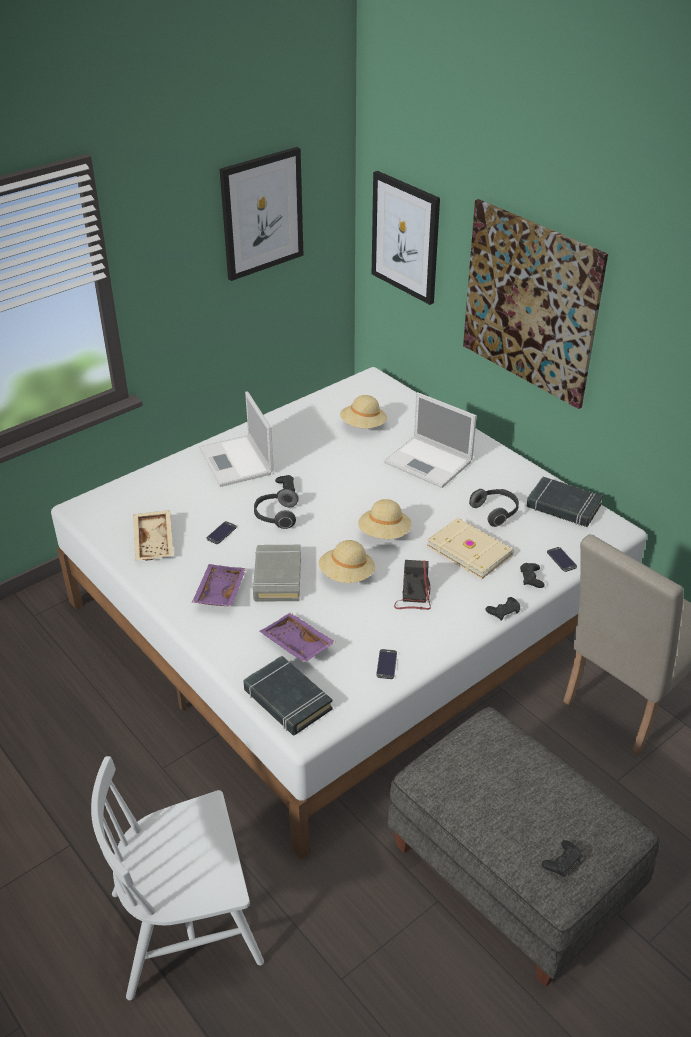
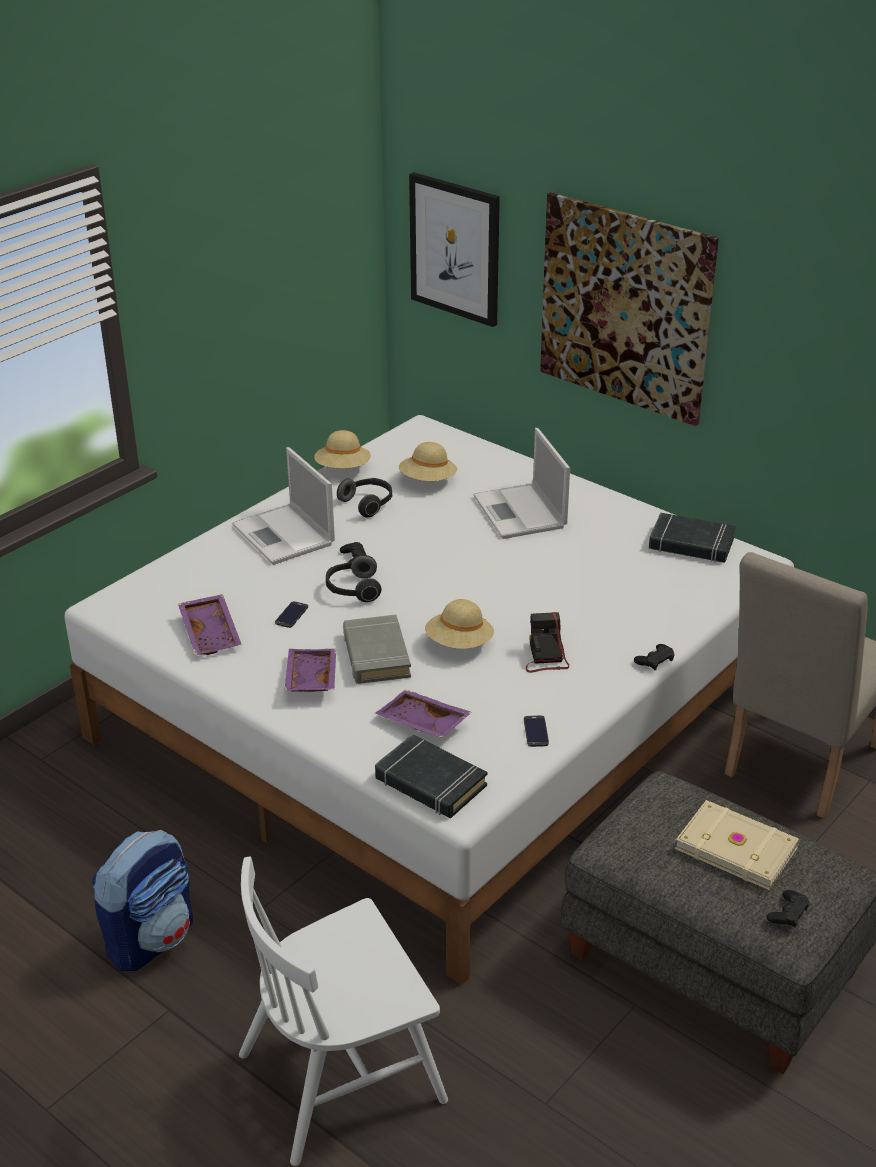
camera: 10 degrees left, 5 degrees down
beige tray [133,510,173,561] -> purple tray [178,594,242,655]
picture [220,147,304,281] -> none
beige hat [358,499,411,539] -> beige hat moved to [314,430,371,468]
laptop [384,392,477,488] -> laptop turned 45 degrees clockwise [473,428,570,539]
beige book [427,518,514,579] -> beige book moved to [675,800,800,890]
headphones [469,489,519,527] -> headphones moved to [337,478,392,517]
black game controller [520,563,545,588] -> none
phone [547,547,577,572] -> none
none -> backpack [92,830,193,971]

